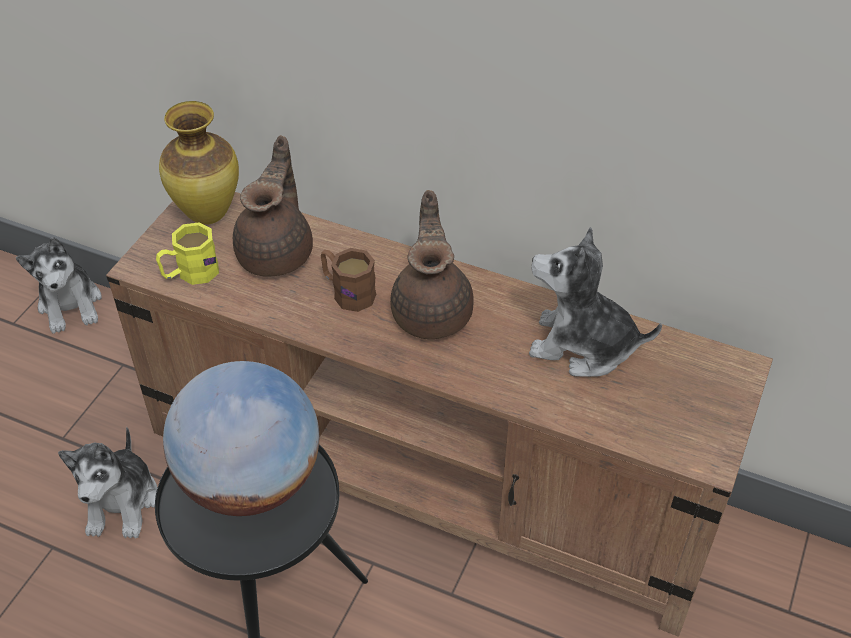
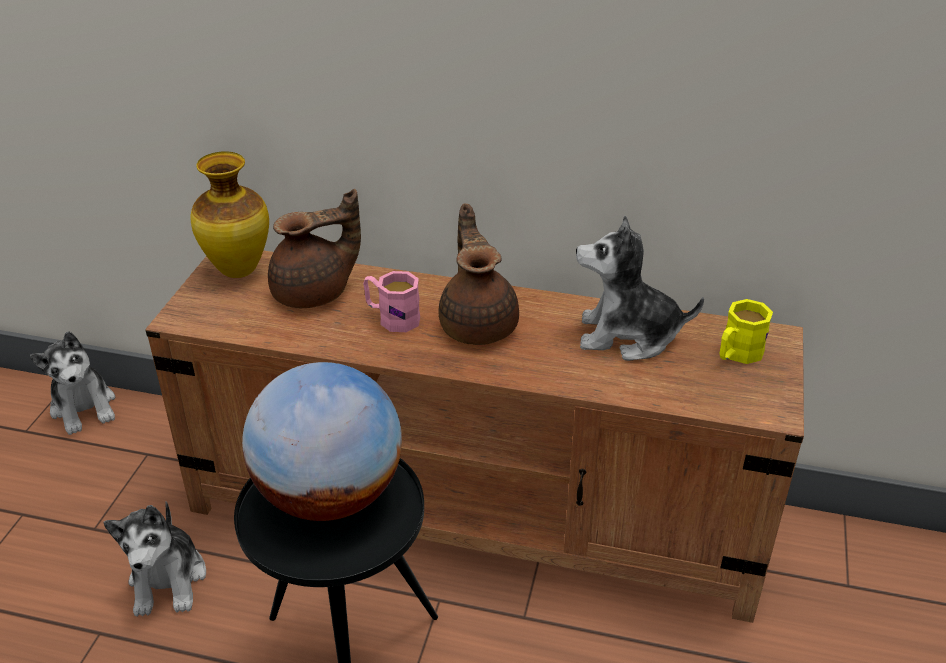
camera: 10 degrees left, 10 degrees down
yellow mug [156,222,219,285] -> yellow mug moved to [720,299,773,364]
brown teapot [233,135,313,277] -> brown teapot turned 60 degrees clockwise [268,189,361,308]
brown mug [321,248,376,312] -> pink mug [363,271,420,332]

